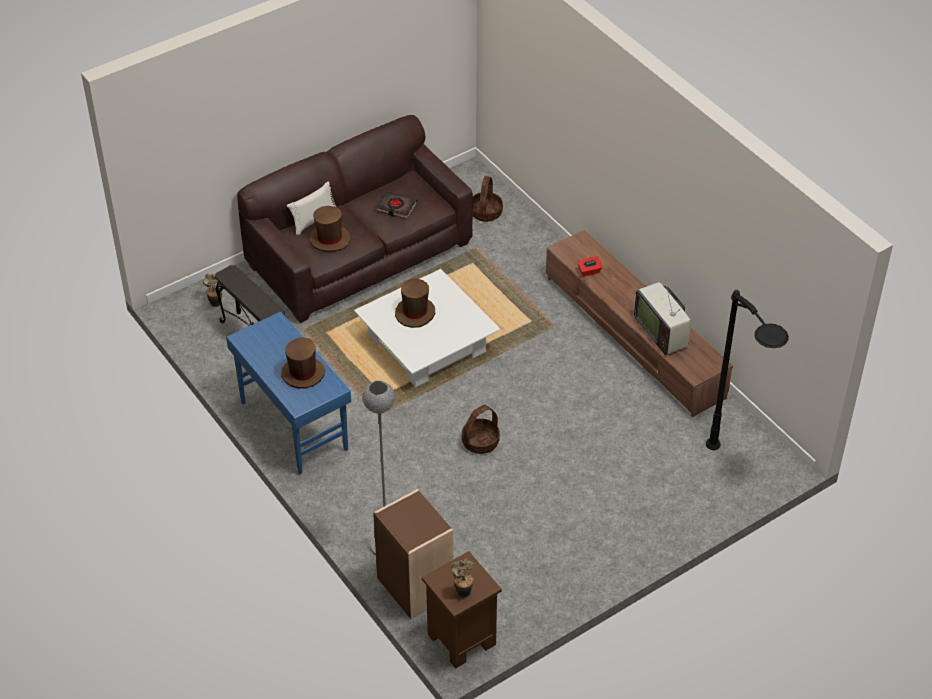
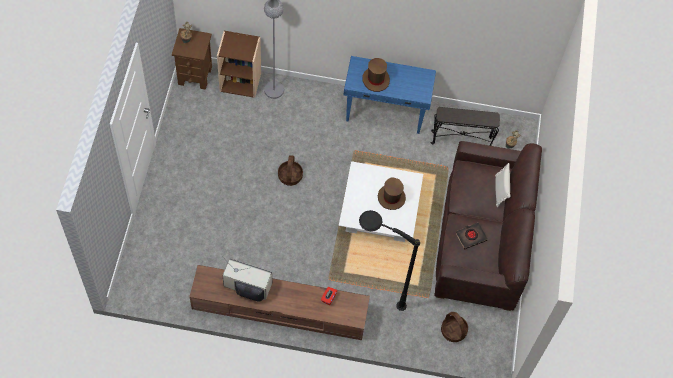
camera: 130 degrees right, 15 degrees up
brown hat [310,206,350,252] -> none
black floor lamp [706,290,789,450] -> black floor lamp moved to [359,210,420,311]

